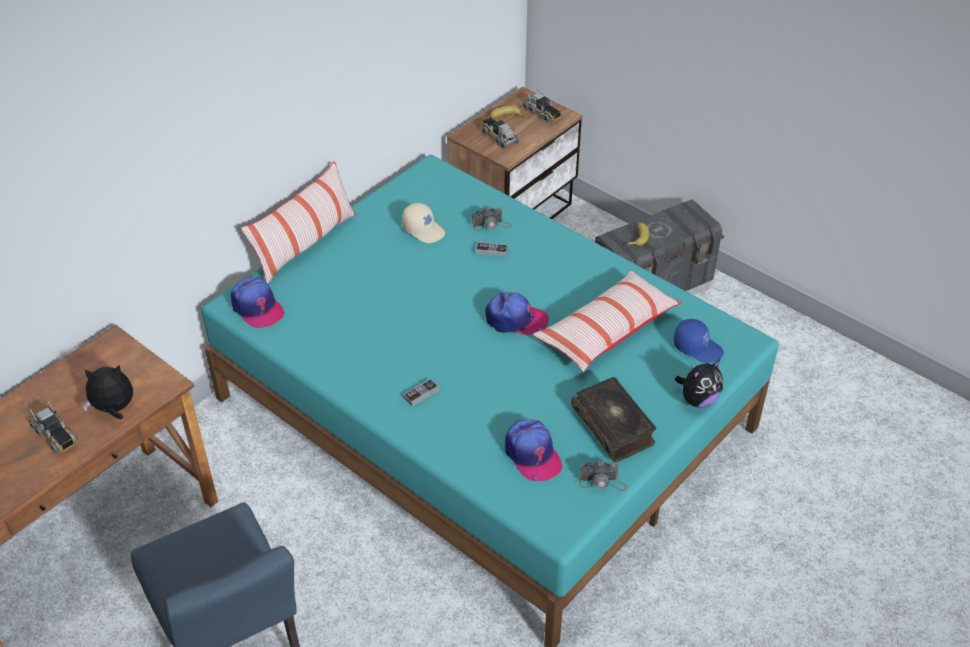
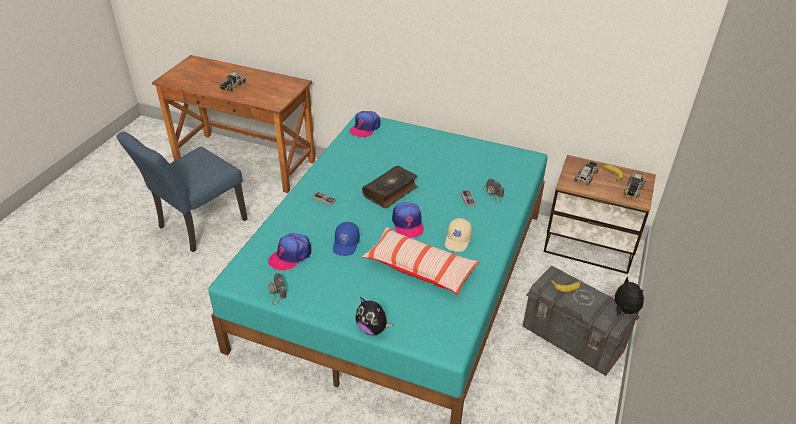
camera: 70 degrees right, 5 degrees down
plush toy [82,365,133,419] -> plush toy moved to [610,276,644,316]
pillow [241,161,356,284] -> none
beige cap [402,203,445,243] -> beige cap moved to [445,218,472,252]
book [571,377,656,462] -> book moved to [362,166,417,208]
blue cap [673,319,724,363] -> blue cap moved to [333,222,360,256]

